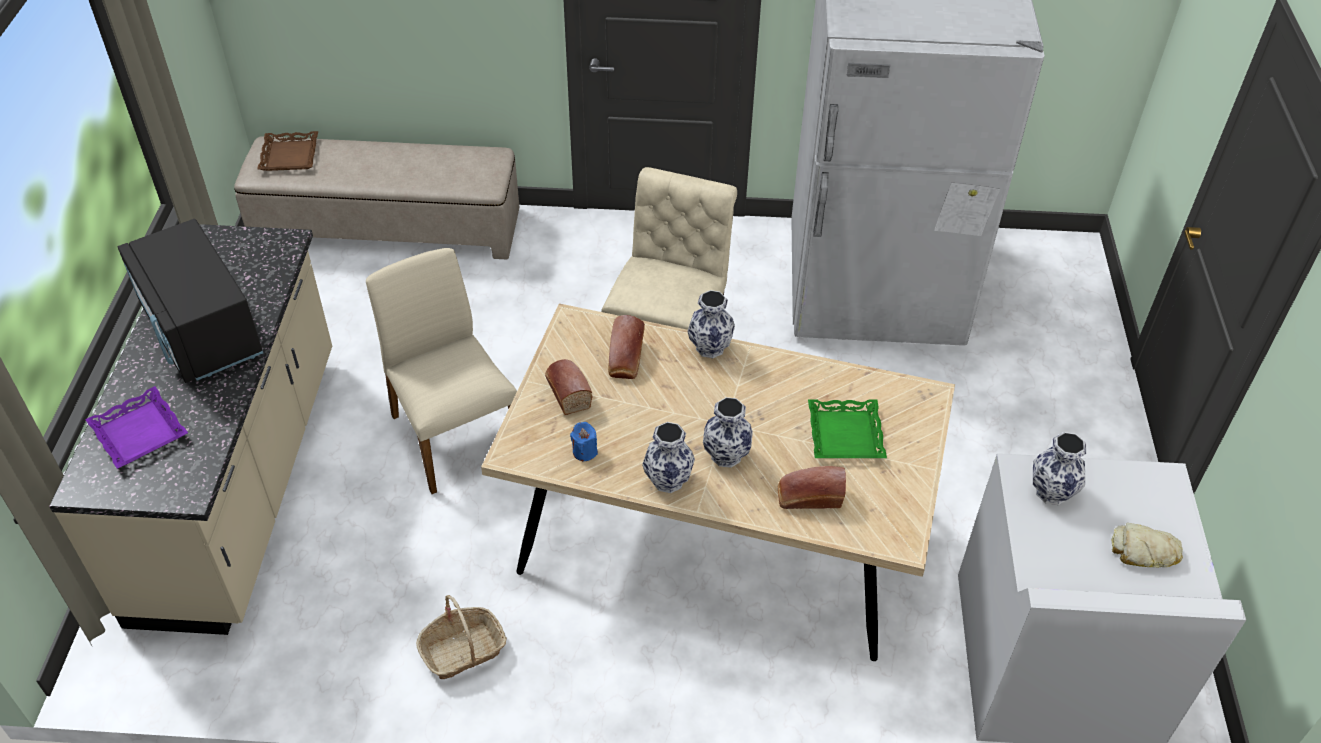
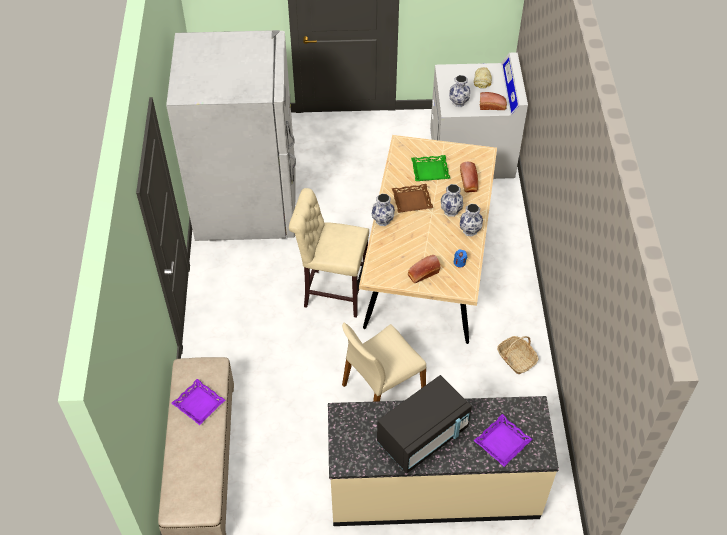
camera: 95 degrees left, 5 degrees up
brown tray [257,131,318,171] -> brown tray moved to [392,184,433,213]
bread [608,315,645,379] -> bread moved to [480,92,507,110]
none -> purple tray [172,379,225,425]

